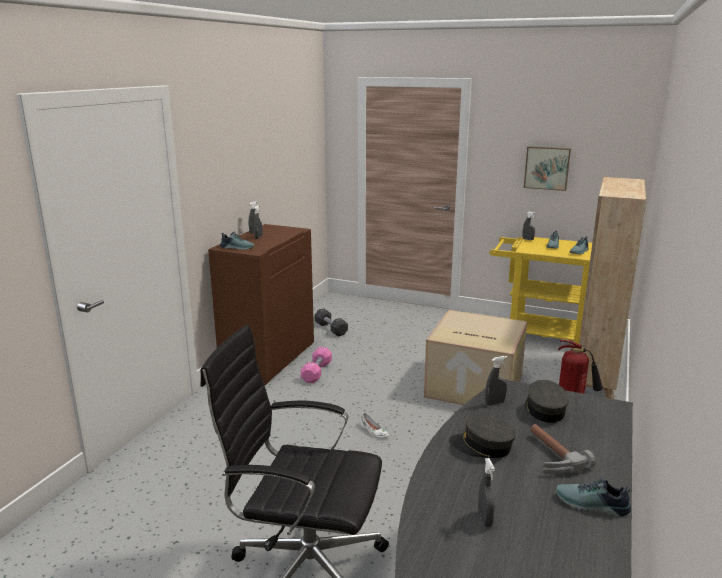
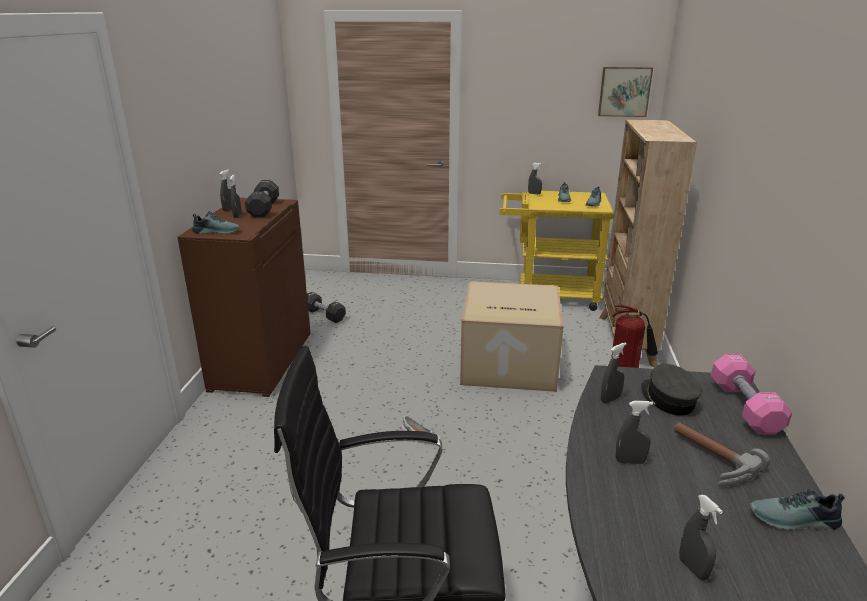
camera: 15 degrees left, 5 degrees up
pink dumbbell [301,347,332,383] -> pink dumbbell moved to [711,354,793,435]
grey cap [449,414,516,458] -> grey spray bottle [616,401,653,464]
picture [524,146,571,191] -> picture moved to [598,67,653,117]
none -> black dumbbell [245,180,279,217]

